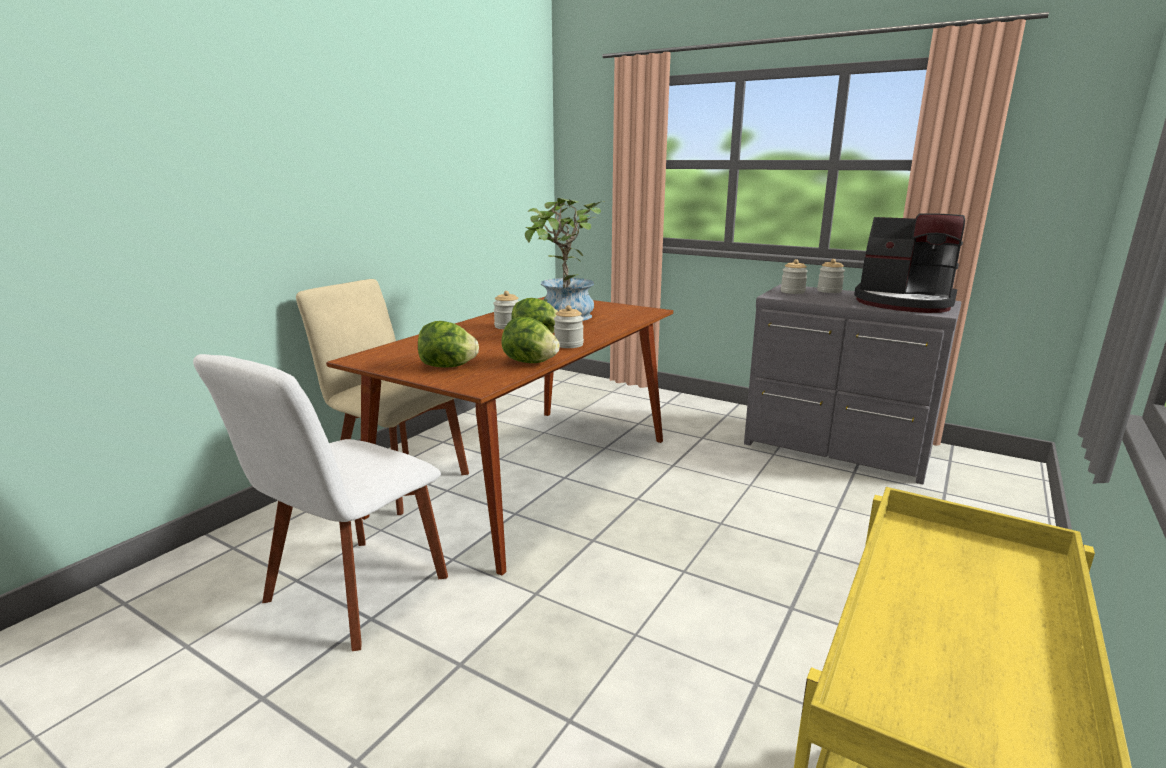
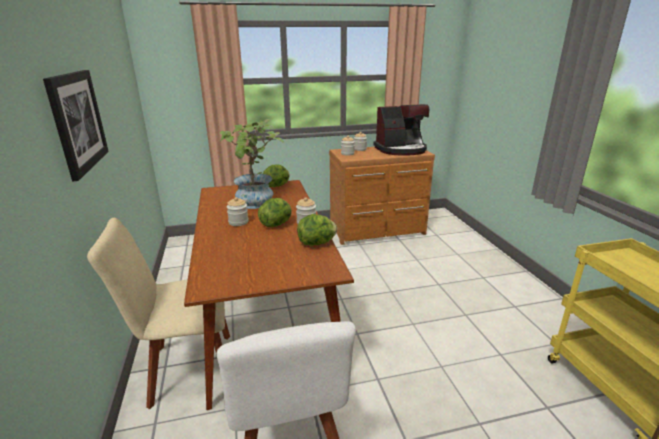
camera: 45 degrees left, 5 degrees up
lettuce [418,321,479,367] -> lettuce moved to [263,165,290,187]
grey dresser [744,284,961,484] -> brown dresser [329,147,435,245]
none -> picture [43,70,109,182]

